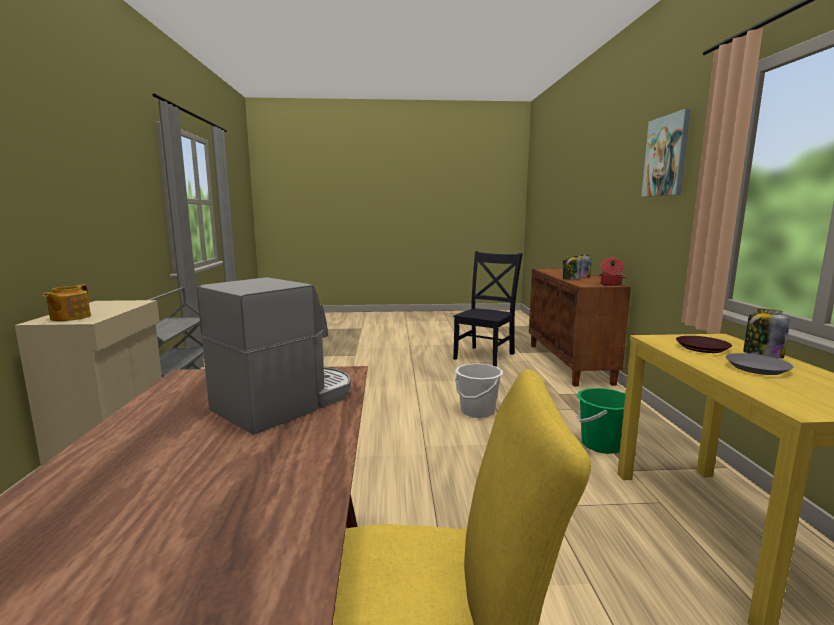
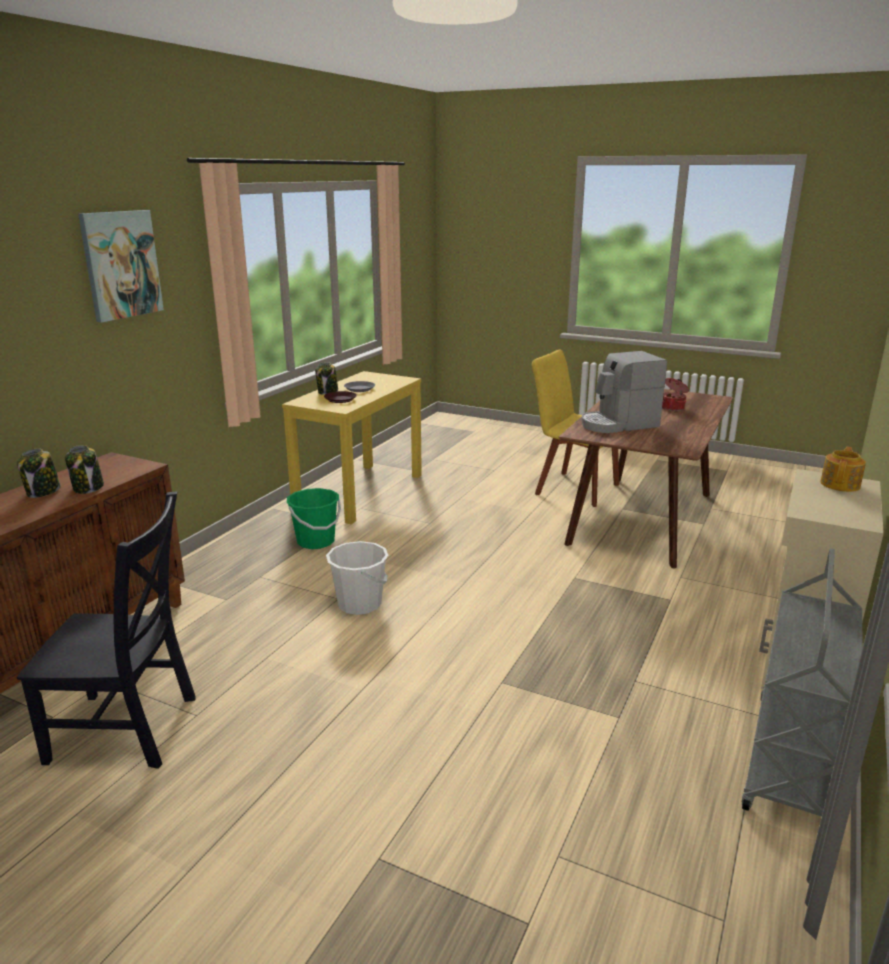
camera: 150 degrees left, 10 degrees up
black chair [453,251,523,367] -> black chair turned 150 degrees counterclockwise [17,491,196,769]
cooking pot [597,258,626,286] -> cooking pot moved to [662,378,689,411]

